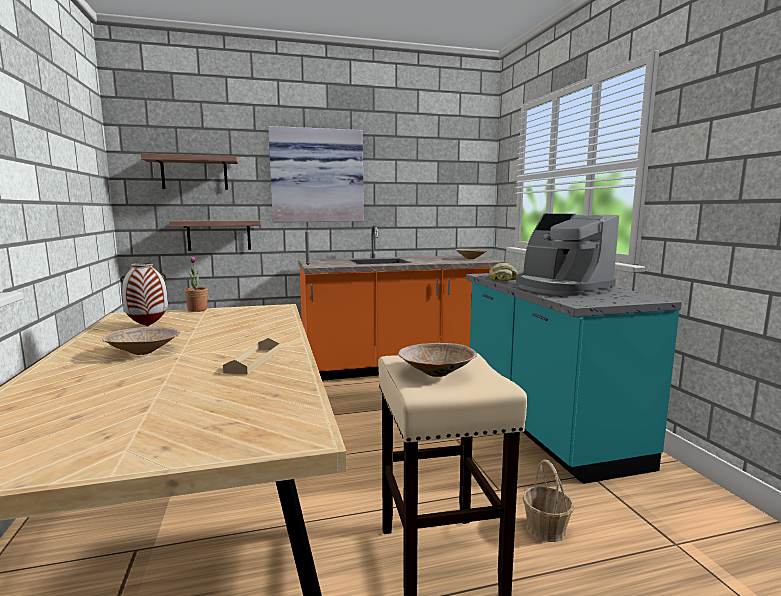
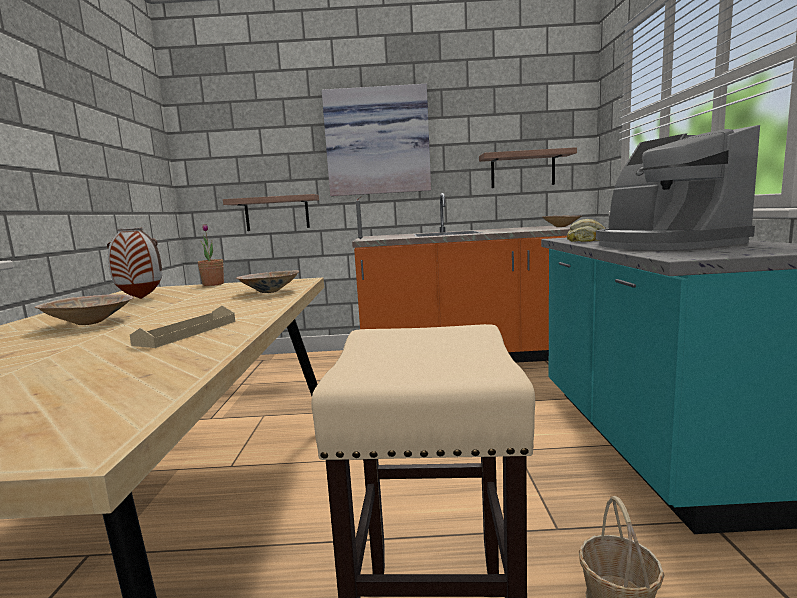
camera: 15 degrees right, 0 degrees up
shelf [141,153,238,190] -> shelf moved to [479,147,577,188]
beige bowl [398,343,477,377] -> beige bowl moved to [236,270,299,293]

